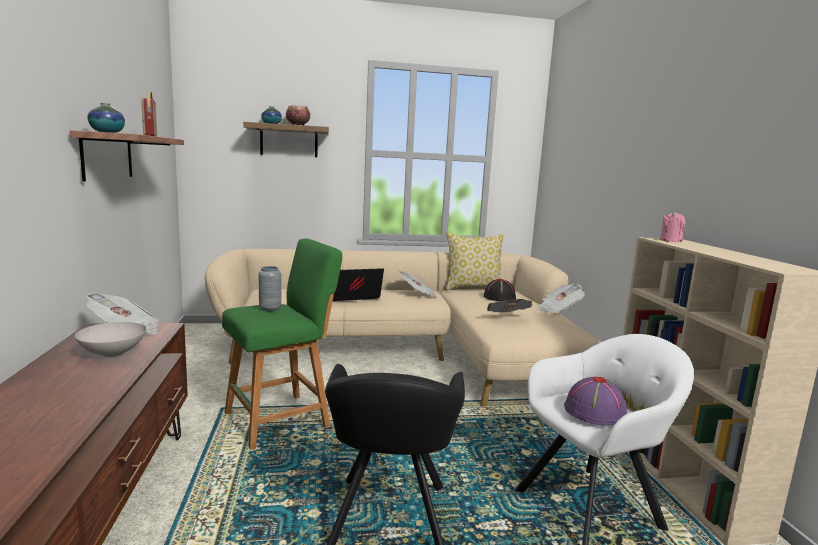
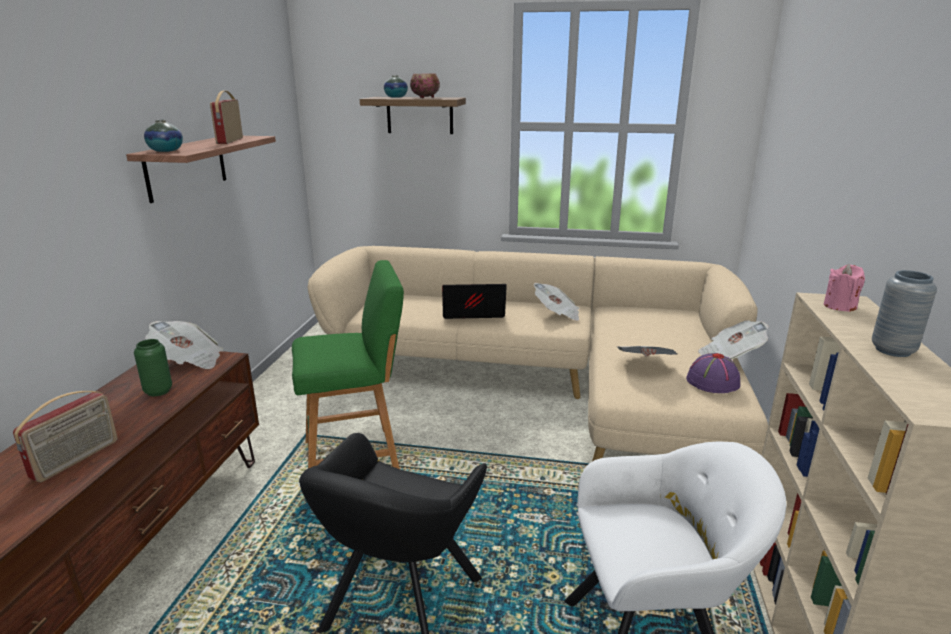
camera: 20 degrees right, 10 degrees up
white bowl [75,322,146,357] -> green vase [134,339,172,396]
grey vase [259,266,281,311] -> grey vase moved to [872,270,937,357]
pillow [446,232,504,290] -> none
black hat [484,279,516,301] -> none
purple hat [564,377,627,426] -> purple hat moved to [686,353,740,393]
none -> radio [13,391,118,482]

